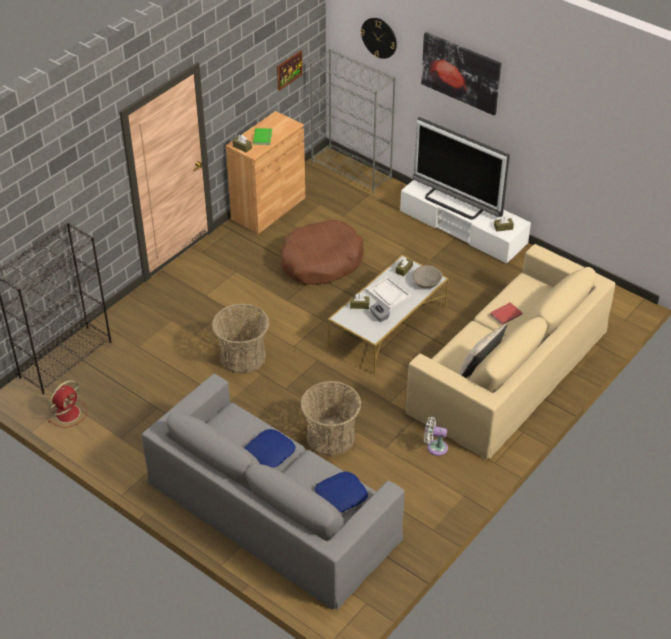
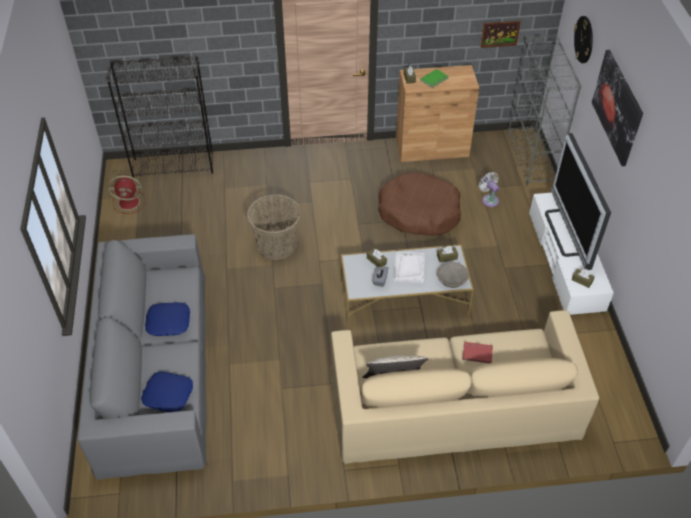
camera: 45 degrees right, 5 degrees up
basket [300,381,362,456] -> none
white fan [424,417,448,456] -> white fan moved to [478,172,500,207]

